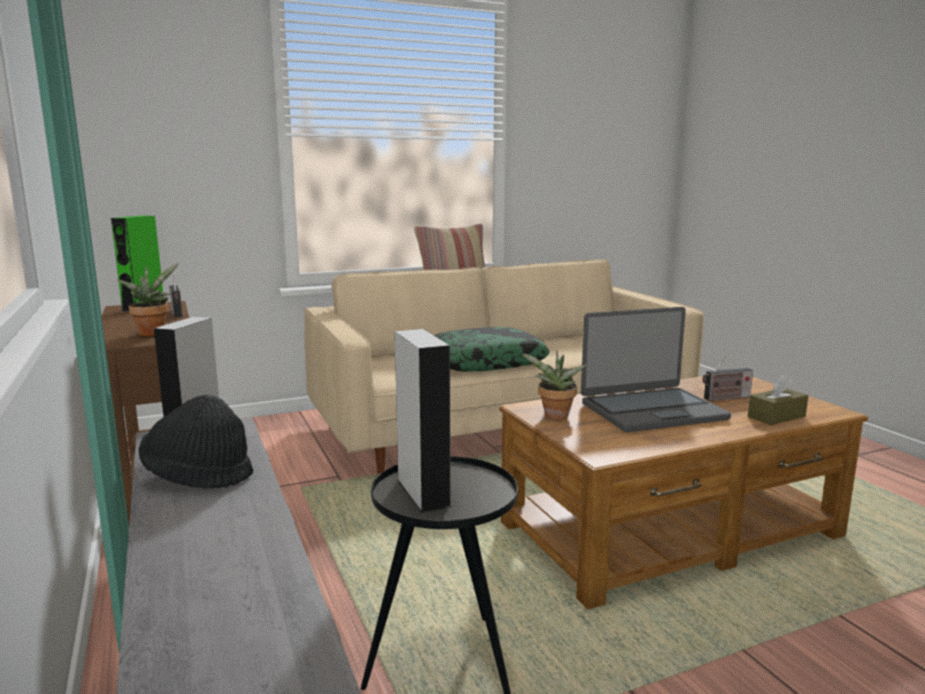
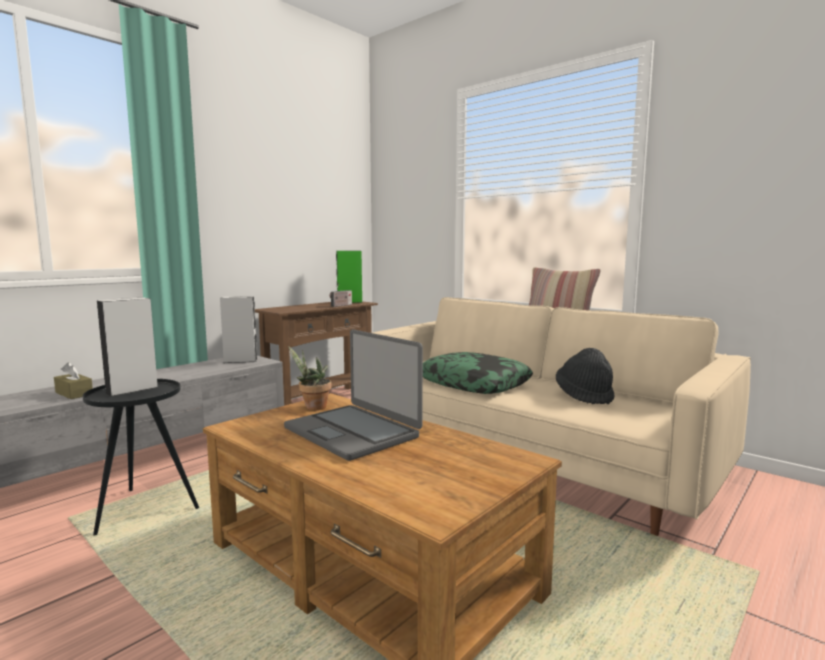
camera: 65 degrees right, 5 degrees down
potted plant [118,263,179,336] -> none
black hat [139,395,253,489] -> black hat moved to [556,348,615,404]
radio [702,356,753,401] -> none
brown tissue box [748,374,808,425] -> brown tissue box moved to [54,362,93,399]

